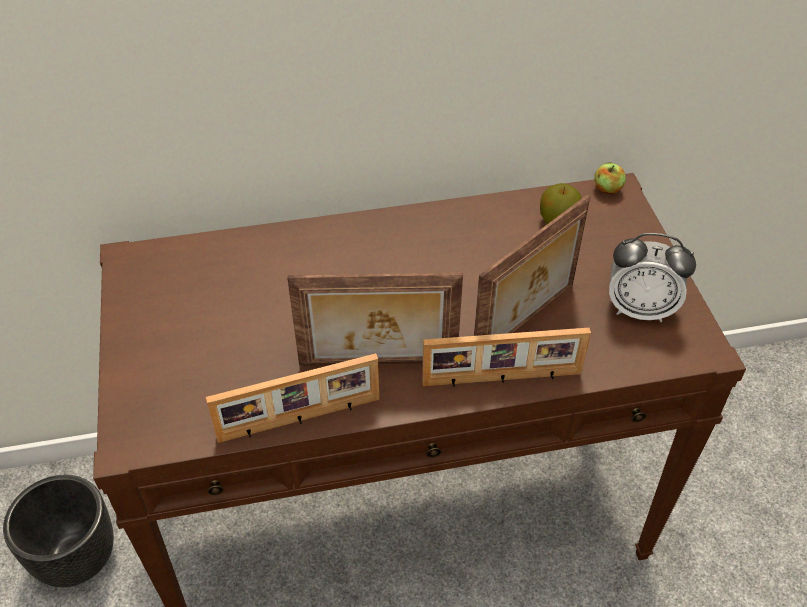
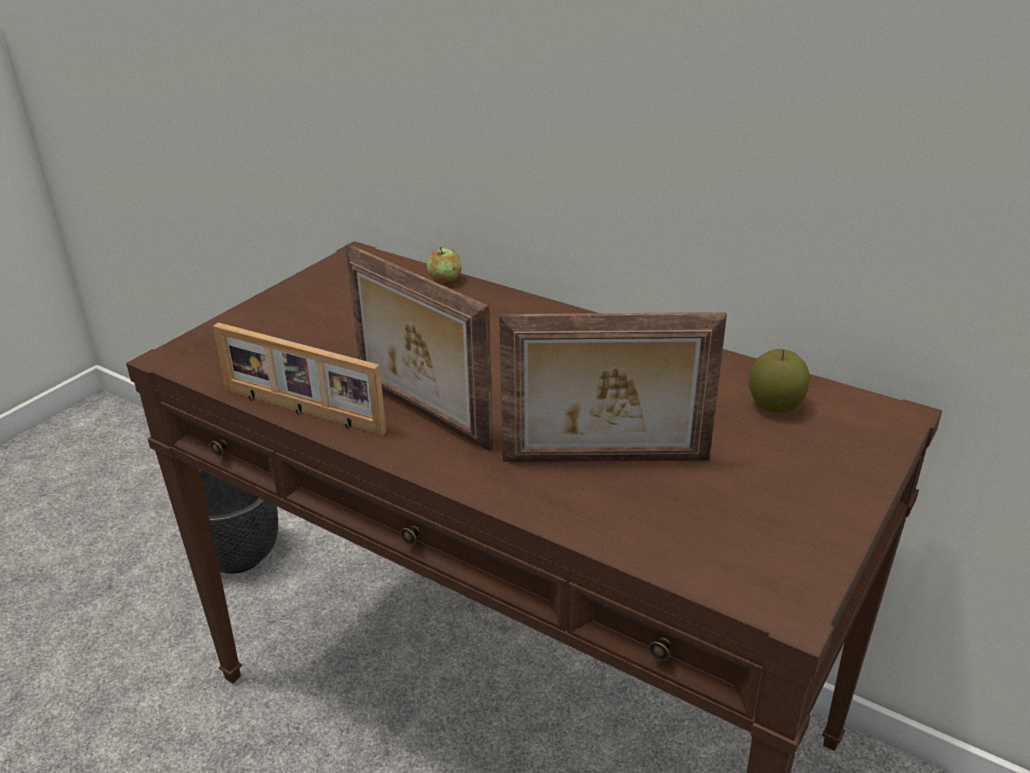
camera: 45 degrees right, 15 degrees down
picture frame [422,328,591,387] -> none
apple [594,162,626,194] -> apple moved to [427,247,462,285]
alarm clock [609,233,696,322] -> none

